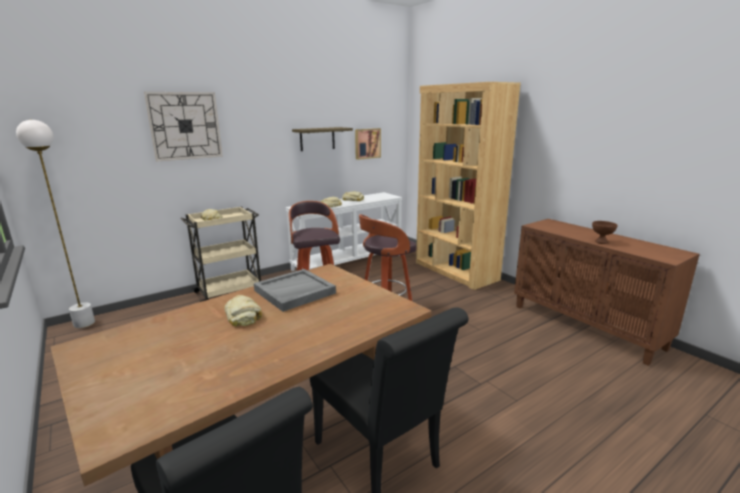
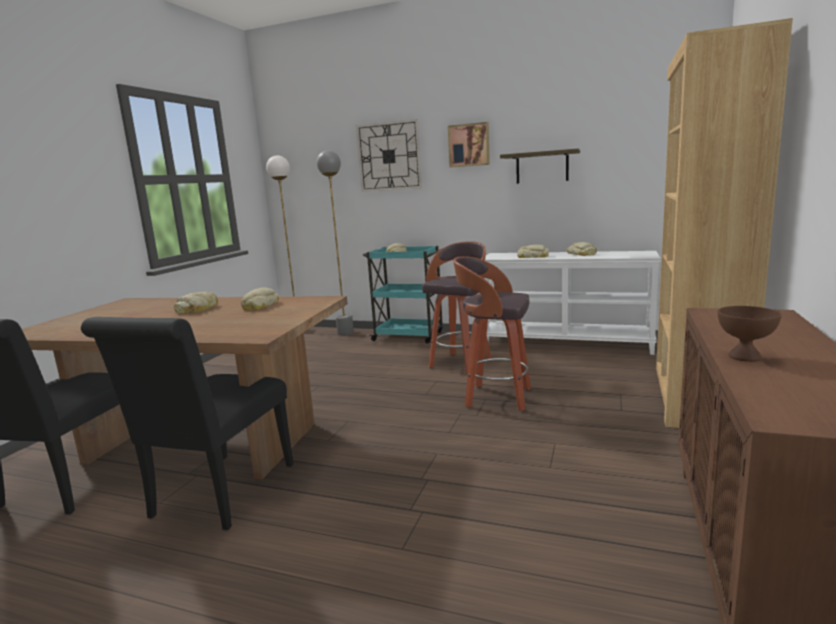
camera: 55 degrees right, 5 degrees down
beige cart [180,207,261,302] -> turquoise cart [363,246,443,344]
grey tray [254,269,336,312] -> bread [241,287,279,311]
picture [355,128,381,160] -> picture moved to [448,122,490,168]
none -> grey floor lamp [316,150,354,335]

